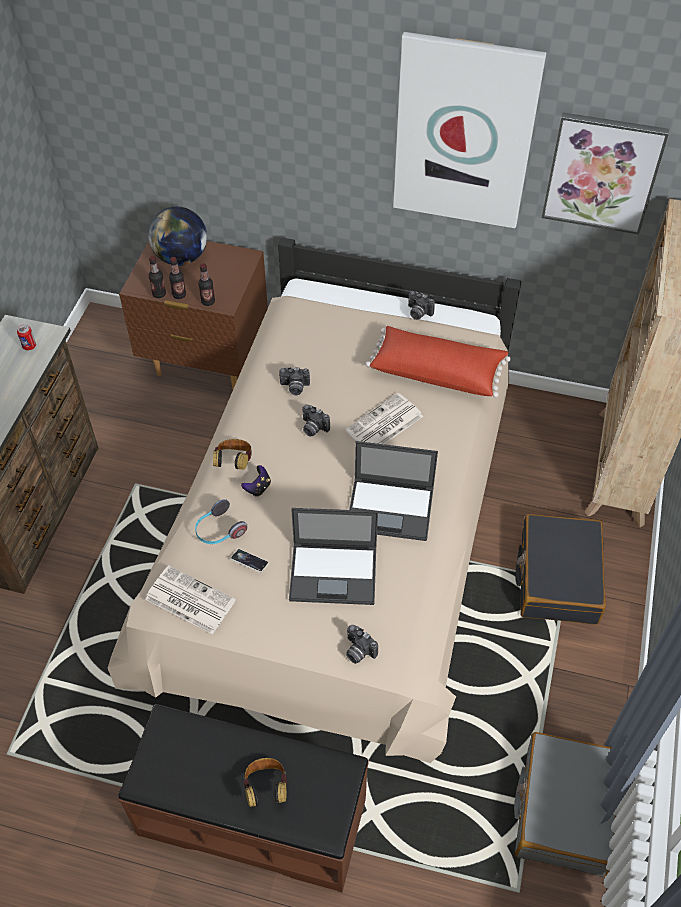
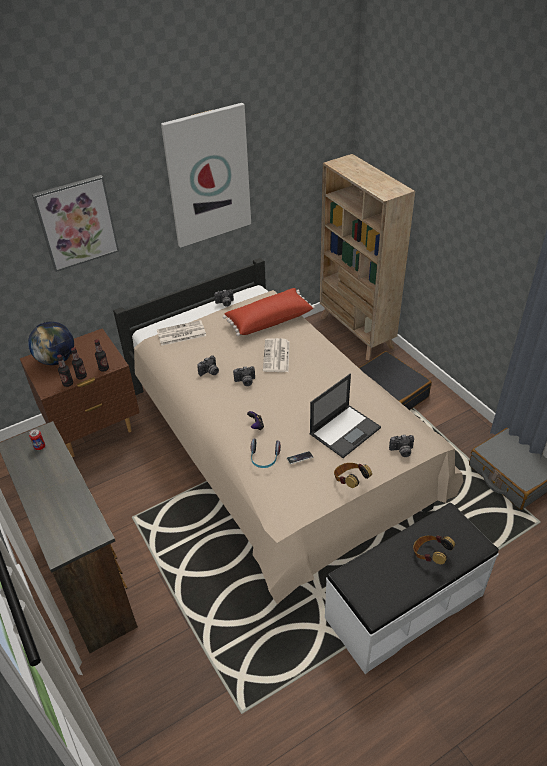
camera: 45 degrees left, 10 degrees down
brown bench [118,704,369,893] -> white bench [325,503,499,674]
newspaper [145,565,236,634] -> newspaper moved to [157,320,206,346]
headphones [213,439,252,469] -> headphones moved to [334,463,372,488]
laptop [349,441,438,541] -> none
picture [542,113,669,234] -> picture moved to [32,175,119,272]

